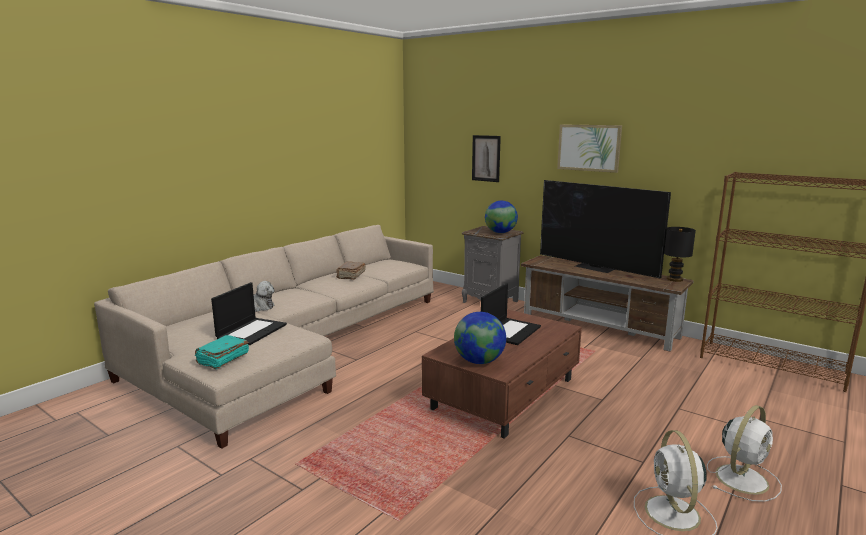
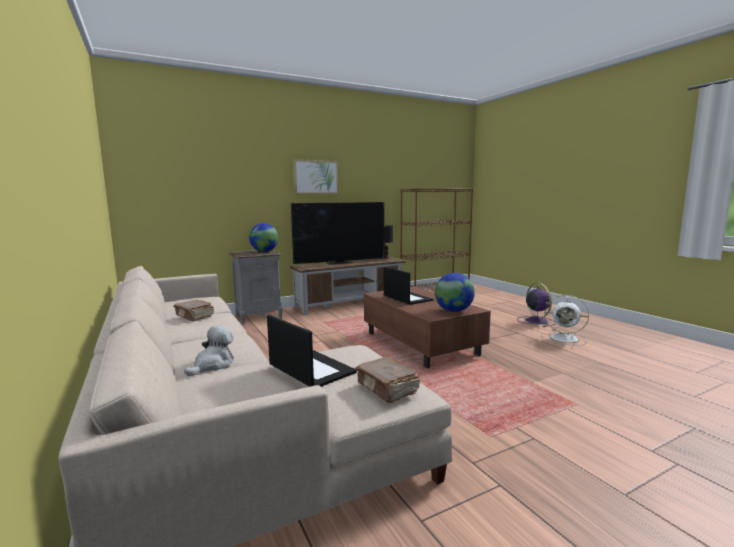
camera: 65 degrees left, 5 degrees down
turquoise book [195,335,249,369] -> brown book [355,357,420,403]
picture [472,135,501,182] -> none
white fan [707,405,782,502] -> purple fan [517,283,556,327]

